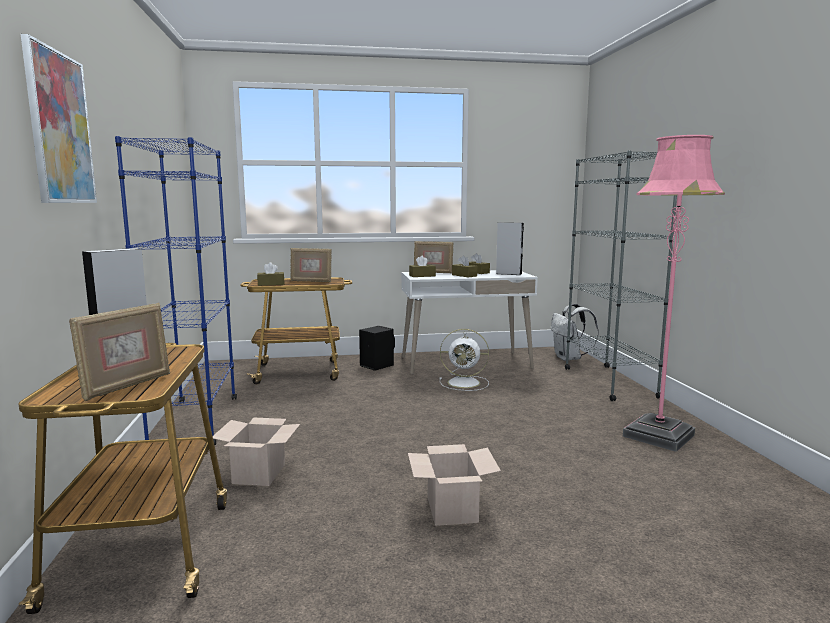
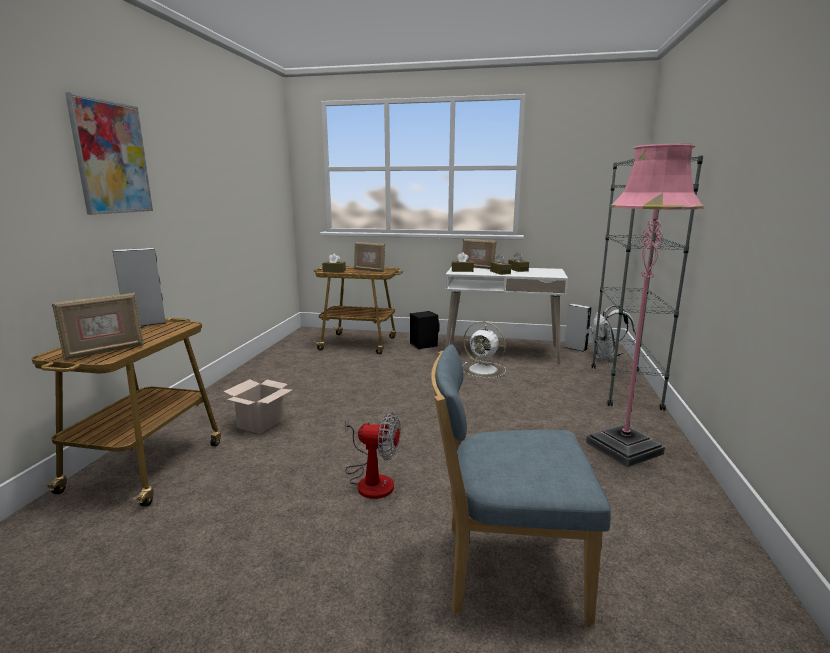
camera: 20 degrees right, 5 degrees up
blue bookcase [115,136,237,445] -> none
cardboard box [408,444,501,526] -> fan [345,413,401,499]
grey speaker [496,222,524,275] -> grey speaker moved to [564,304,592,352]
none -> blue chair [431,344,611,625]

